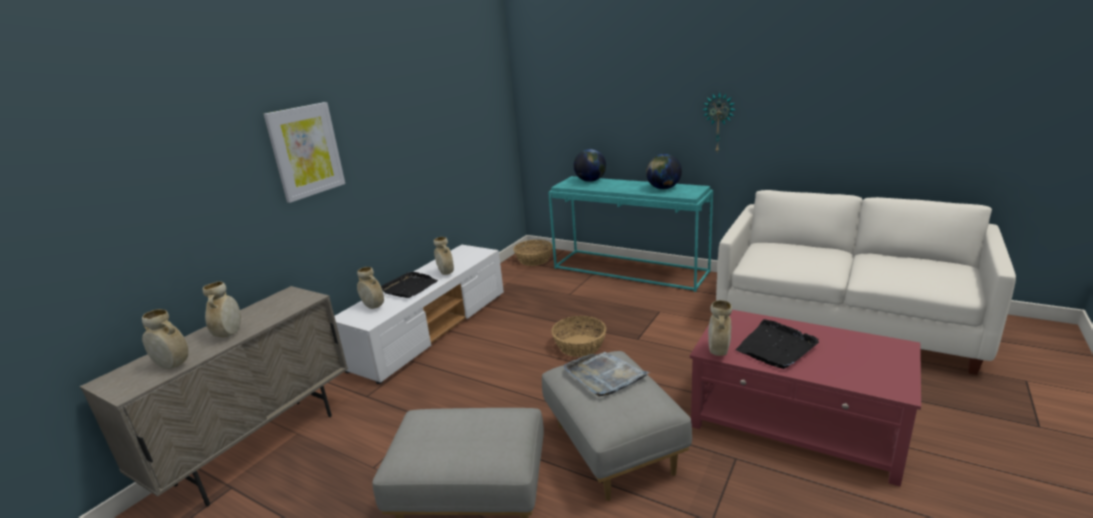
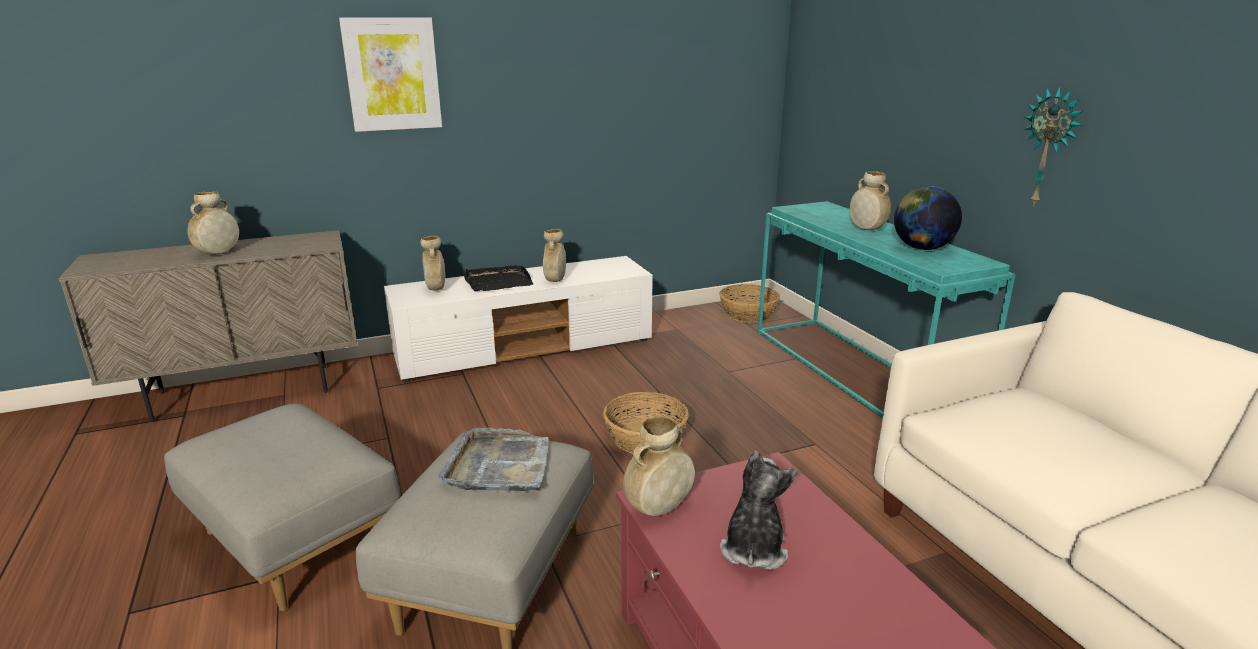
camera: 35 degrees right, 0 degrees up
beige vase [142,309,189,369] -> beige vase moved to [850,171,891,230]
globe [574,149,606,182] -> none
black tray [735,319,819,369] -> plush toy [720,451,798,570]

